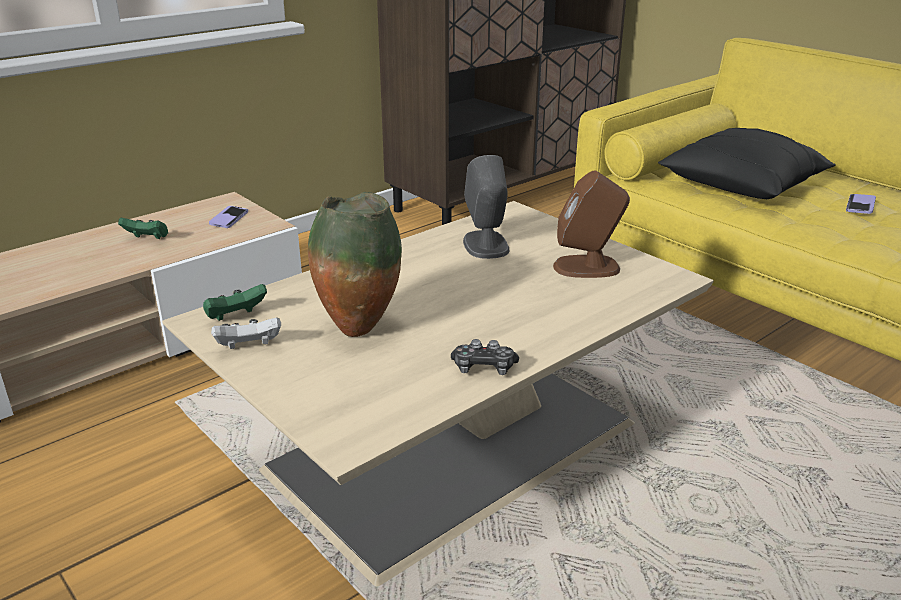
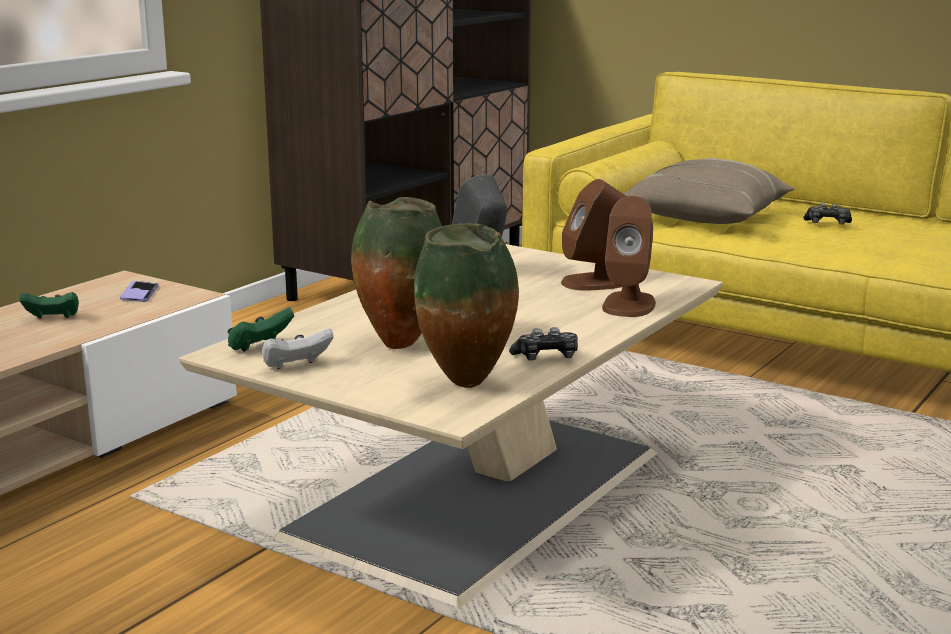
camera: 15 degrees left, 10 degrees down
black pillow [658,128,836,199] -> beige pillow [624,158,795,224]
phone [846,194,876,214] -> game controller [803,204,852,224]
none -> vase [414,223,519,388]
none -> brown speaker [602,196,656,317]

